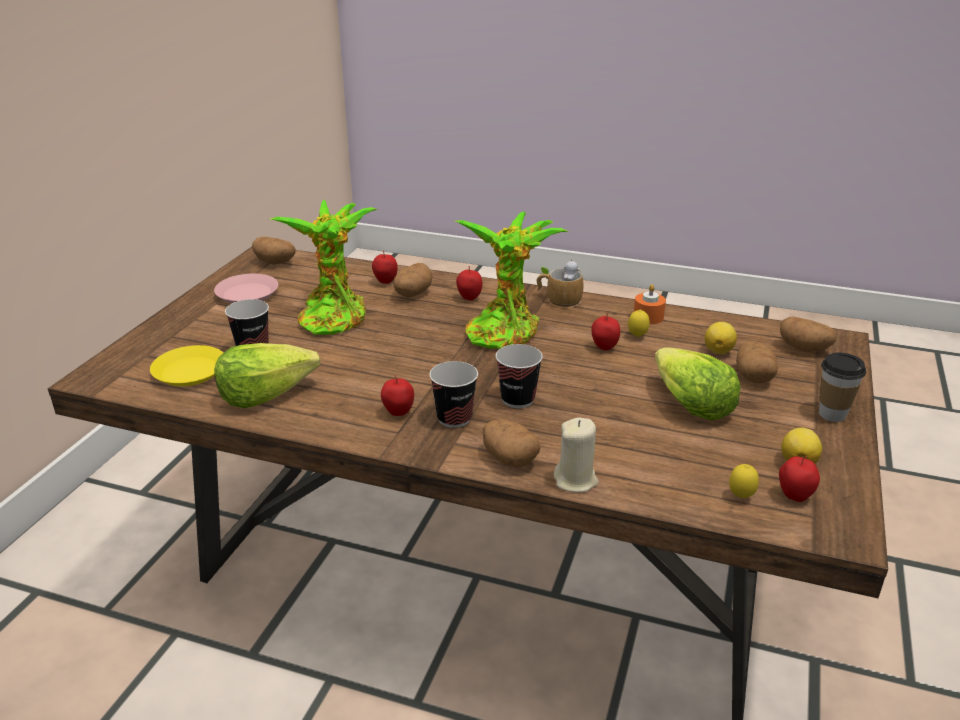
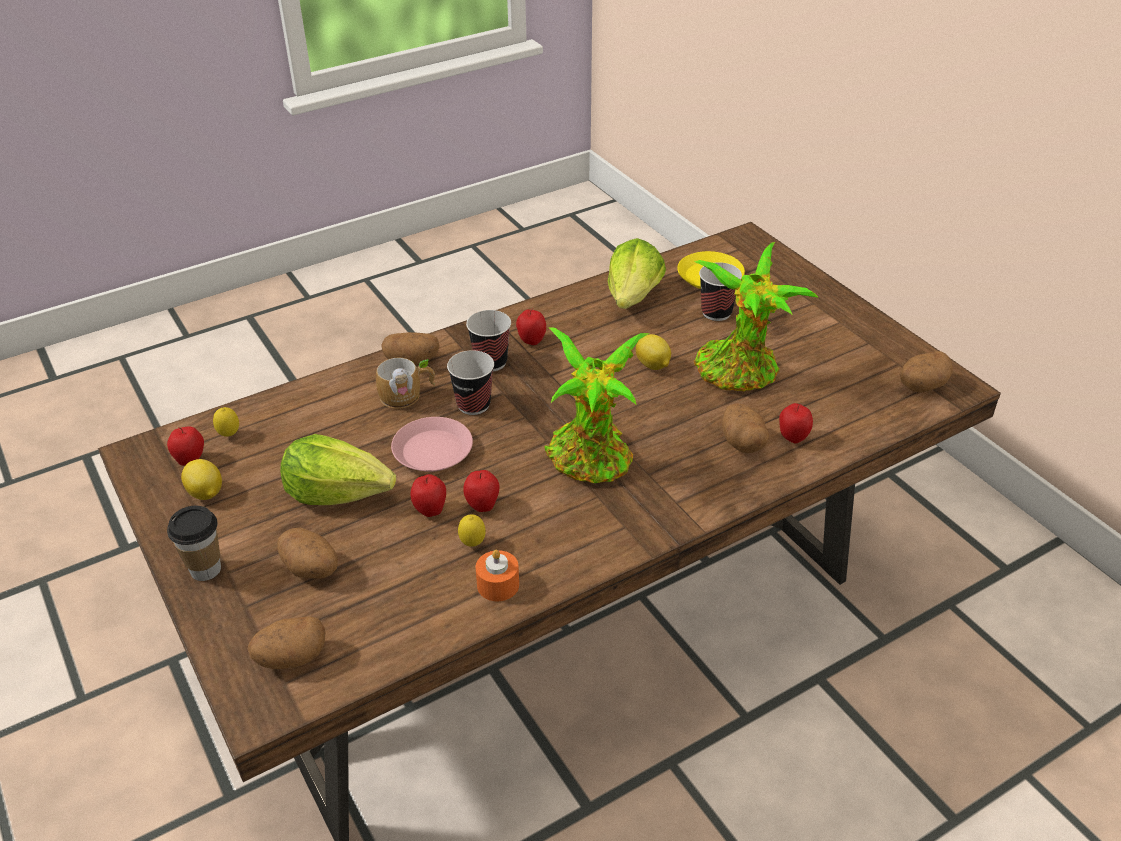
camera: 130 degrees right, 10 degrees up
pink plate [214,274,278,304] -> pink plate moved to [391,417,473,472]
apple [456,266,482,301] -> apple moved to [411,474,446,517]
mug [537,259,583,308] -> mug moved to [376,358,435,409]
beige candle [554,418,599,493] -> none
lemon [705,322,737,354] -> lemon moved to [636,334,671,370]

